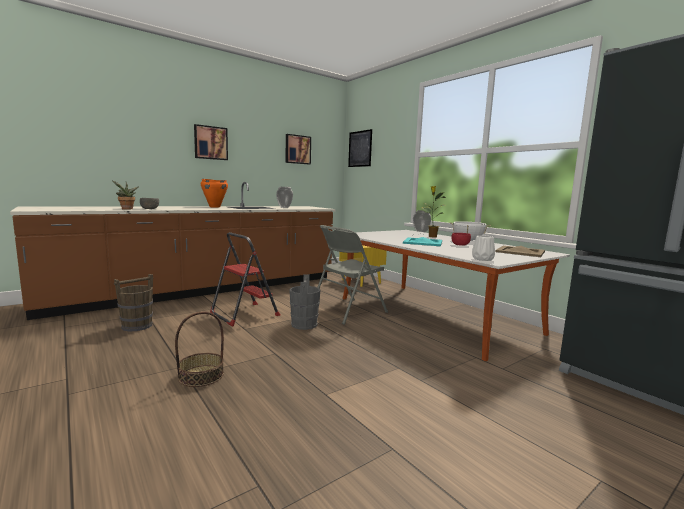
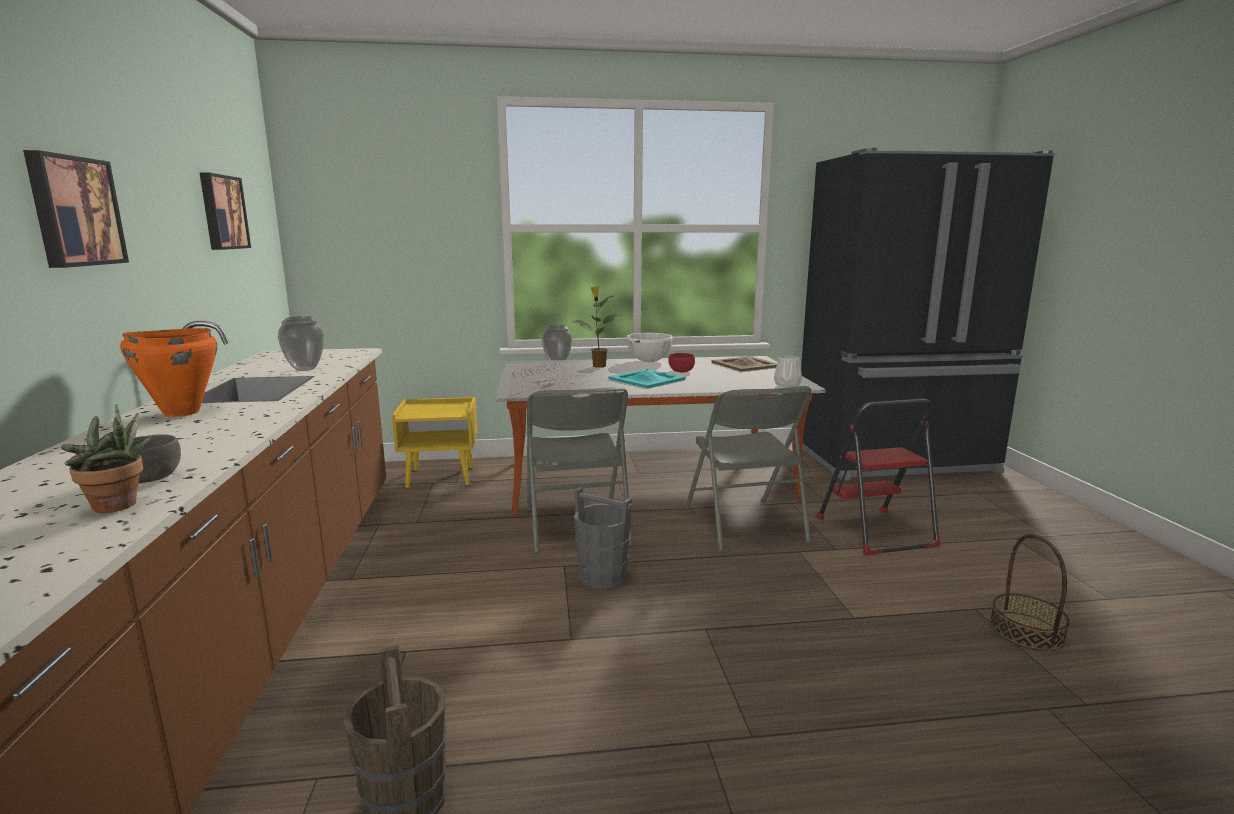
camera: 60 degrees left, 5 degrees up
basket [175,311,224,387] -> basket moved to [989,534,1070,651]
red step ladder [210,232,280,326] -> red step ladder moved to [815,399,940,555]
picture [348,129,372,167] -> none
none -> grey chair [684,386,811,553]

